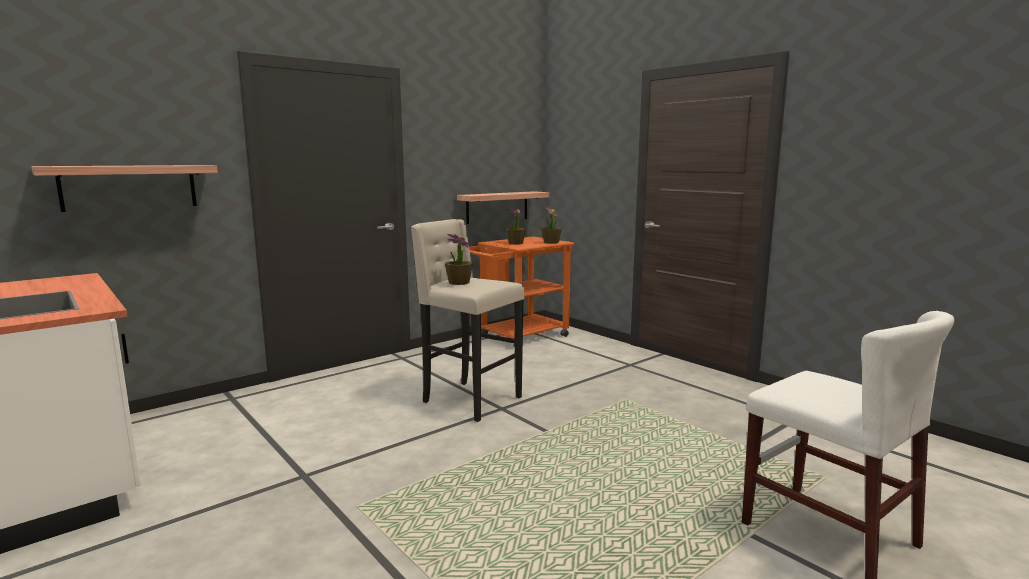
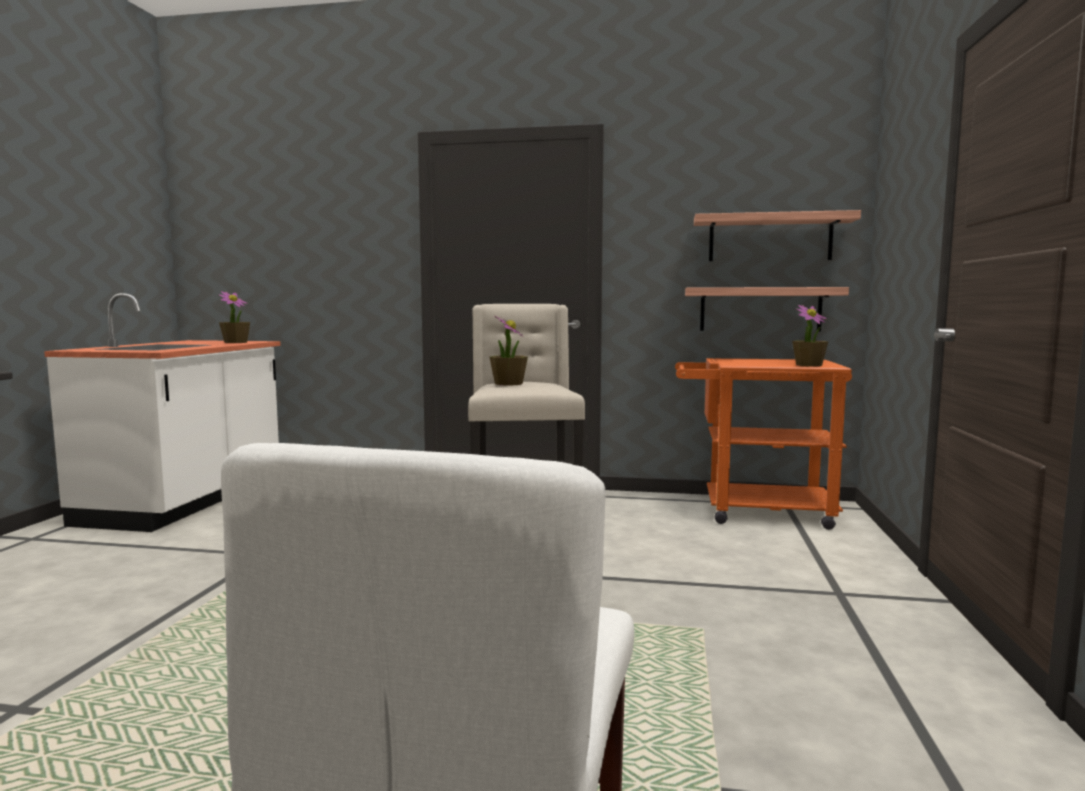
camera: 50 degrees right, 5 degrees down
shelf [32,165,218,212] -> shelf moved to [694,210,861,261]
potted plant [506,207,526,245] -> potted plant moved to [218,291,250,343]

